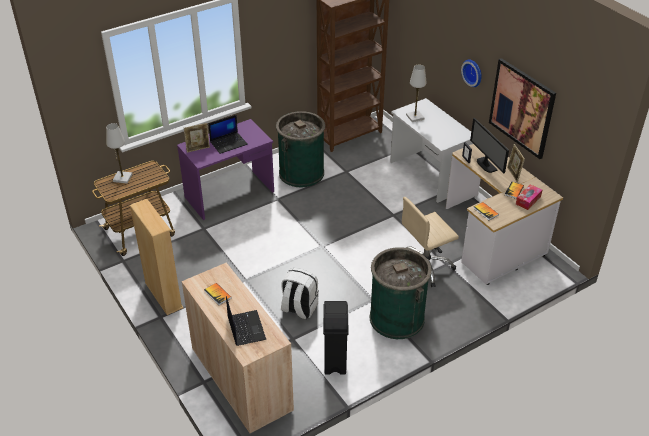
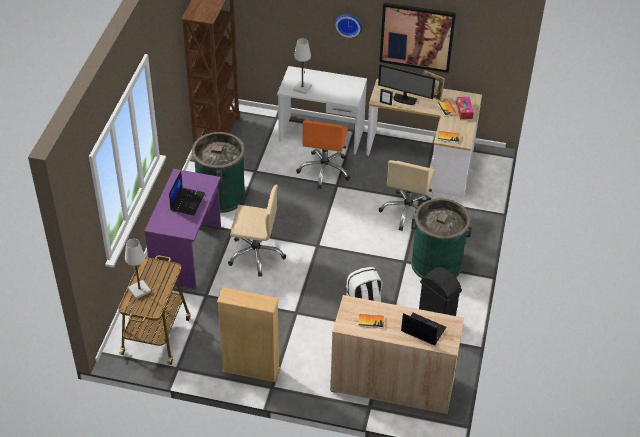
camera: 45 degrees left, 5 degrees up
picture frame [184,123,210,153] -> none
none -> beige office chair [228,185,286,277]
none -> orange office chair [296,120,350,189]

